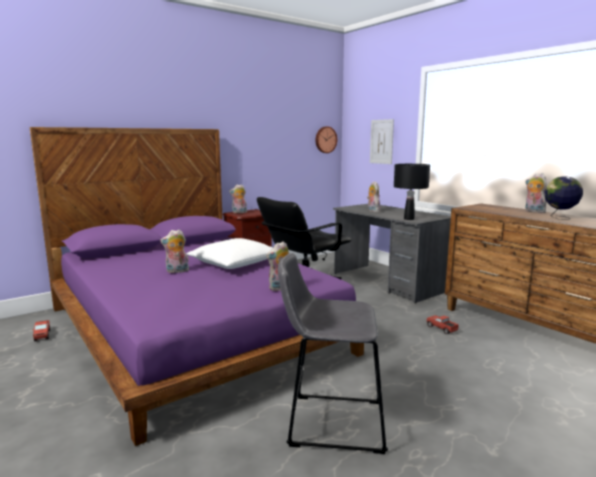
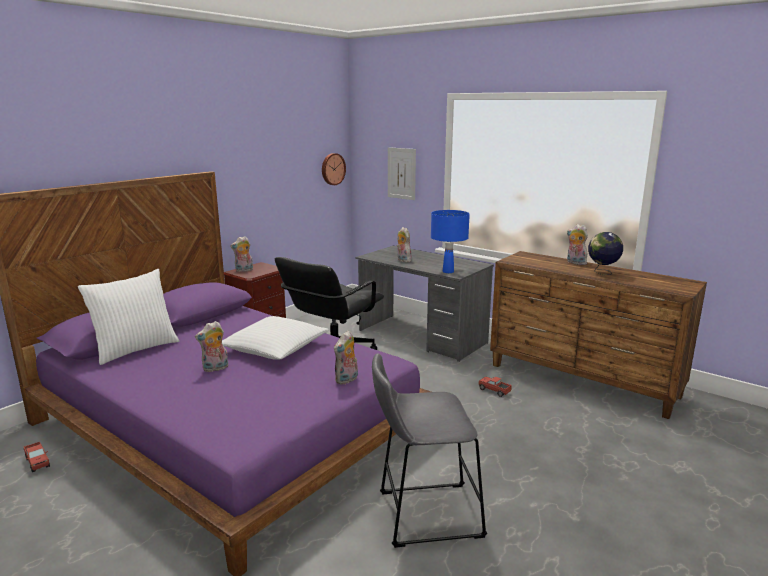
camera: 15 degrees left, 5 degrees up
black table lamp [394,164,430,220] -> blue table lamp [431,210,470,273]
none -> white pillow [78,269,179,365]

